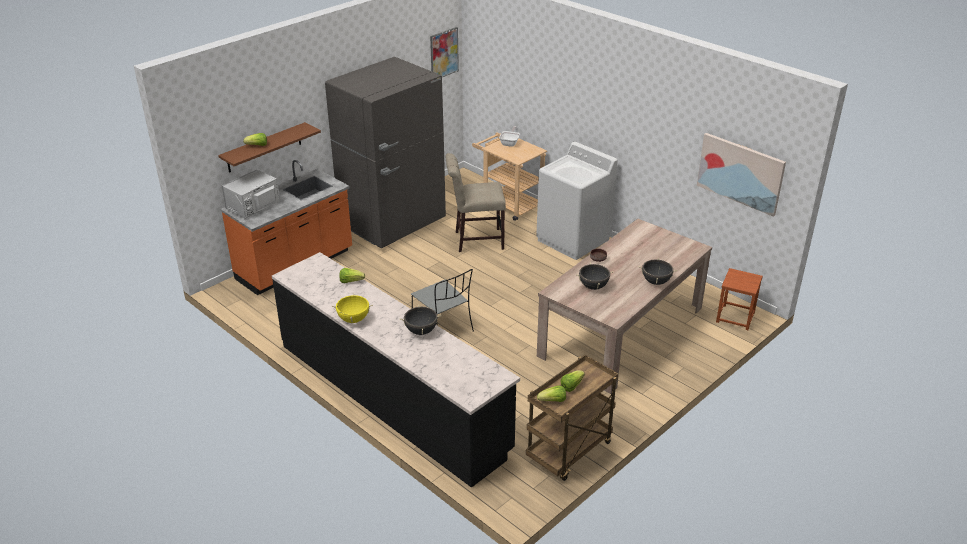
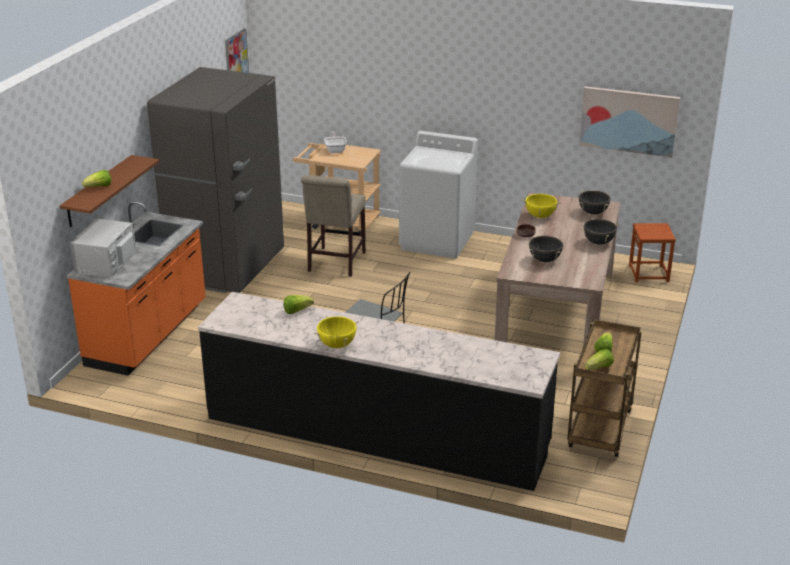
camera: 25 degrees left, 5 degrees down
black cooking pot [400,305,442,335] -> black cooking pot moved to [579,190,611,214]
beige chair [445,153,506,252] -> beige chair turned 45 degrees counterclockwise [301,175,366,277]
none -> yellow cooking pot [522,193,561,218]

